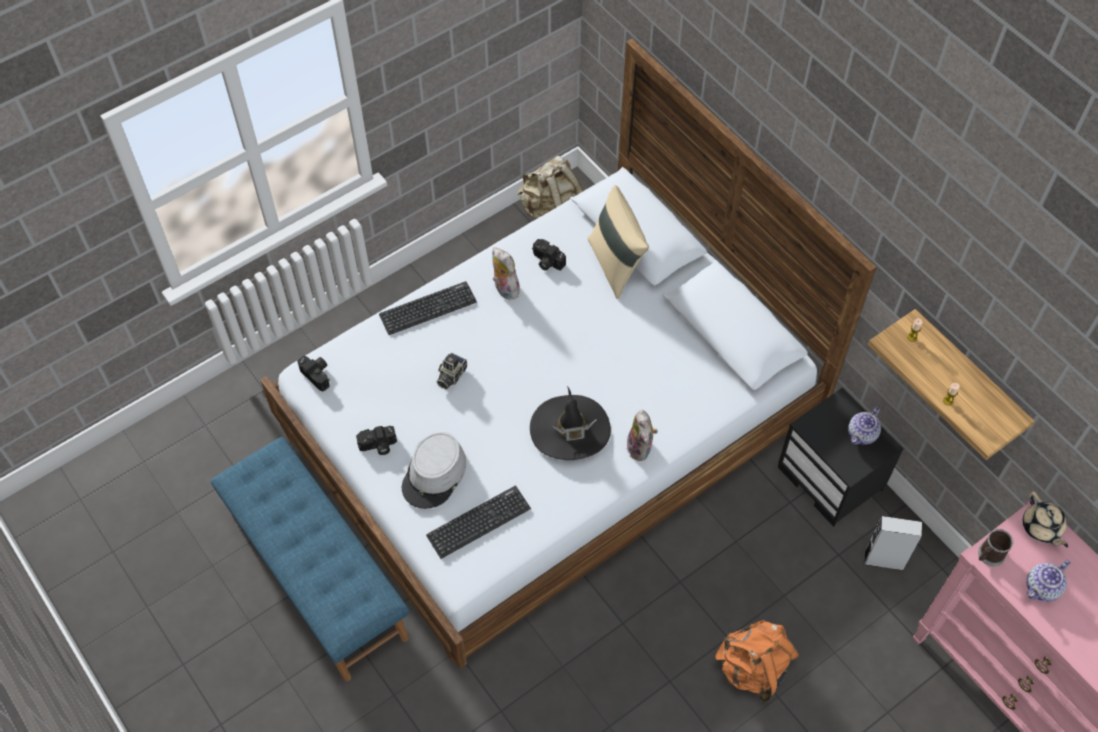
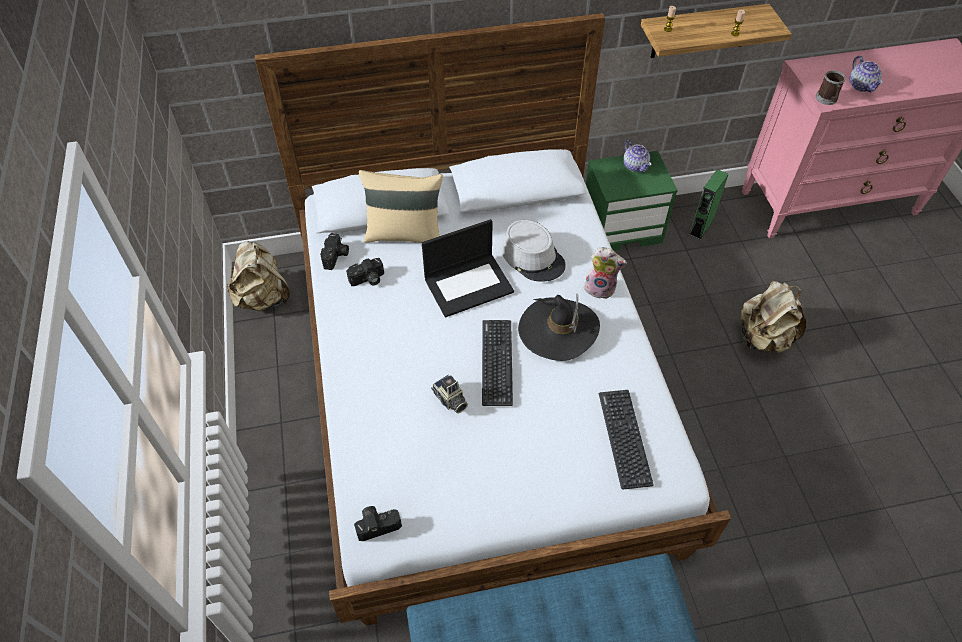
camera: 65 degrees left, 5 degrees down
camera [356,426,397,455] -> camera moved to [320,233,349,270]
keyboard [379,281,477,335] -> keyboard moved to [482,320,513,406]
grey hat [402,432,466,509] -> grey hat moved to [501,220,566,282]
plush toy [492,247,520,300] -> none
orange backpack [715,620,799,701] -> beige backpack [741,281,807,353]
black nightstand [778,387,903,527] -> green nightstand [586,151,678,251]
grey speaker [864,516,922,571] -> green speaker [689,169,729,240]
beige teapot [1023,491,1068,547] -> none
none -> laptop [422,219,514,317]

